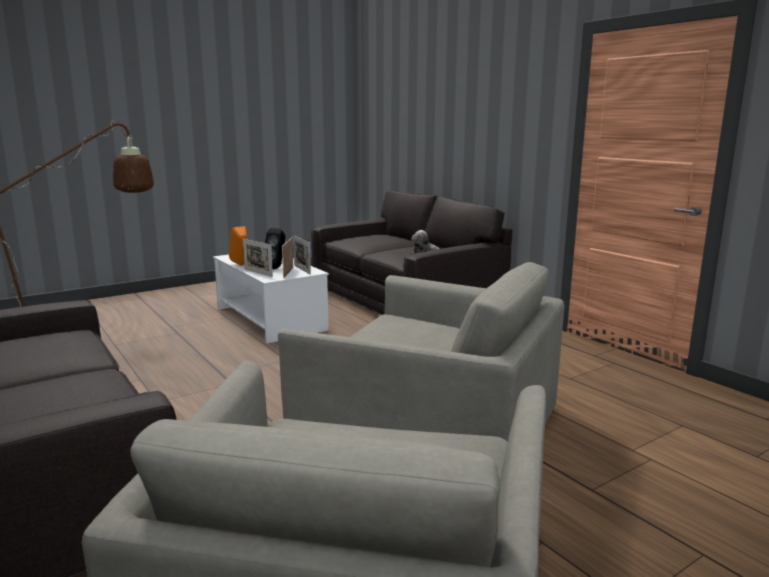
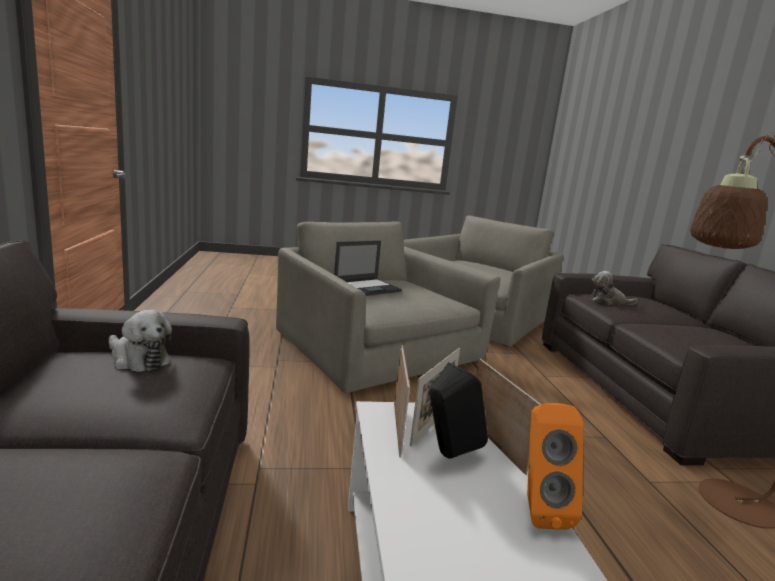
camera: 155 degrees left, 0 degrees up
none -> laptop [334,240,402,296]
none -> plush toy [591,271,638,305]

